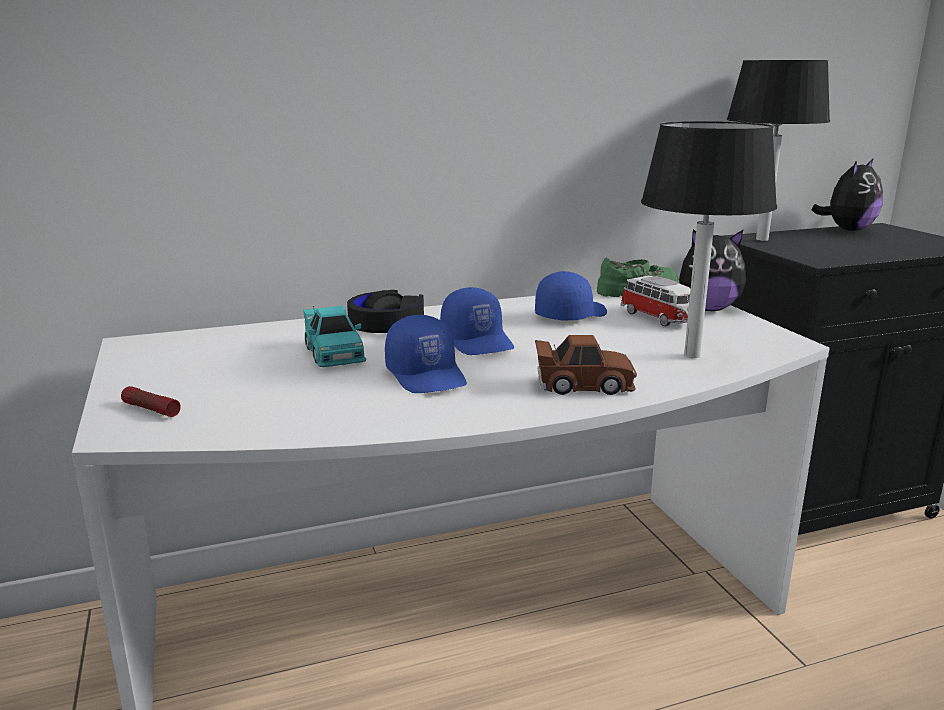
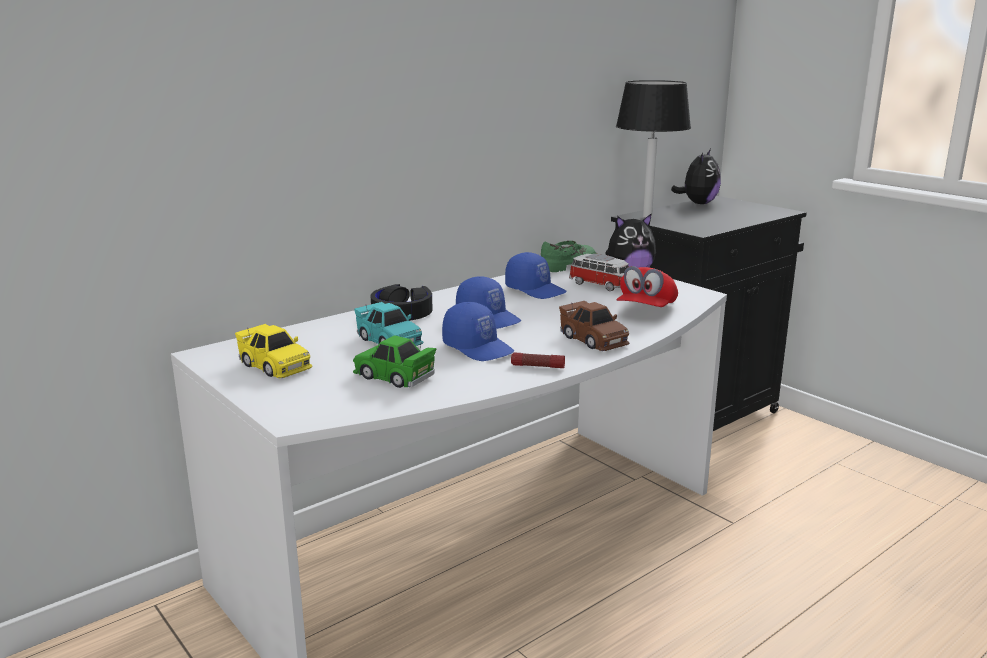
camera: 20 degrees left, 0 degrees up
flashlight [121,386,181,417] -> flashlight moved to [511,352,565,368]
blue cap [535,271,607,321] -> blue cap turned 105 degrees clockwise [505,252,567,299]
brown toy car [535,335,637,395] -> brown toy car turned 75 degrees clockwise [559,301,629,351]
black table lamp [641,121,777,358] -> red cap [617,266,678,307]
none -> yellow toy car [235,324,312,378]
none -> green toy car [353,335,436,388]

